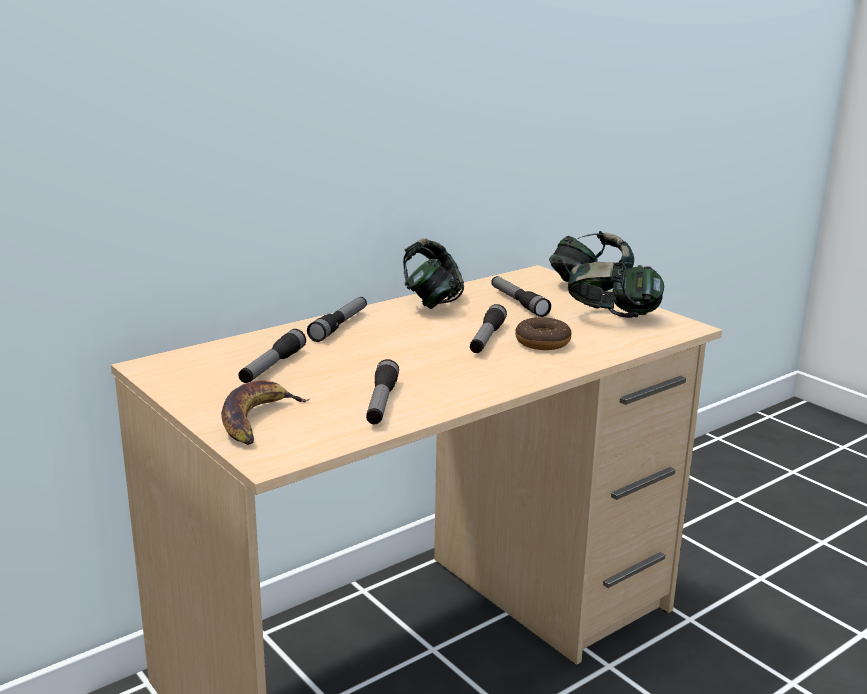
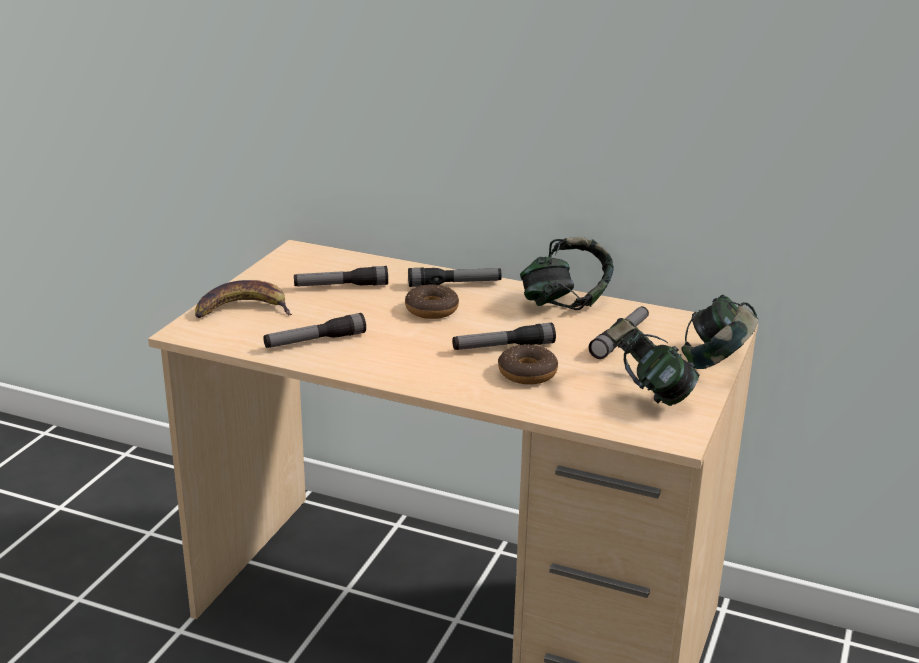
camera: 60 degrees right, 5 degrees up
none -> donut [405,284,459,319]

